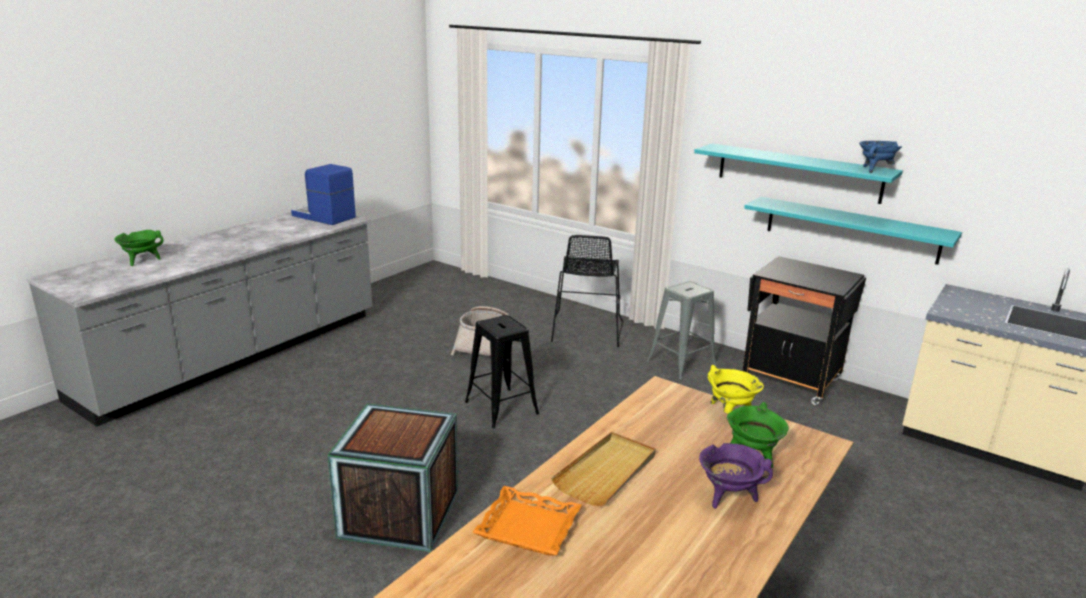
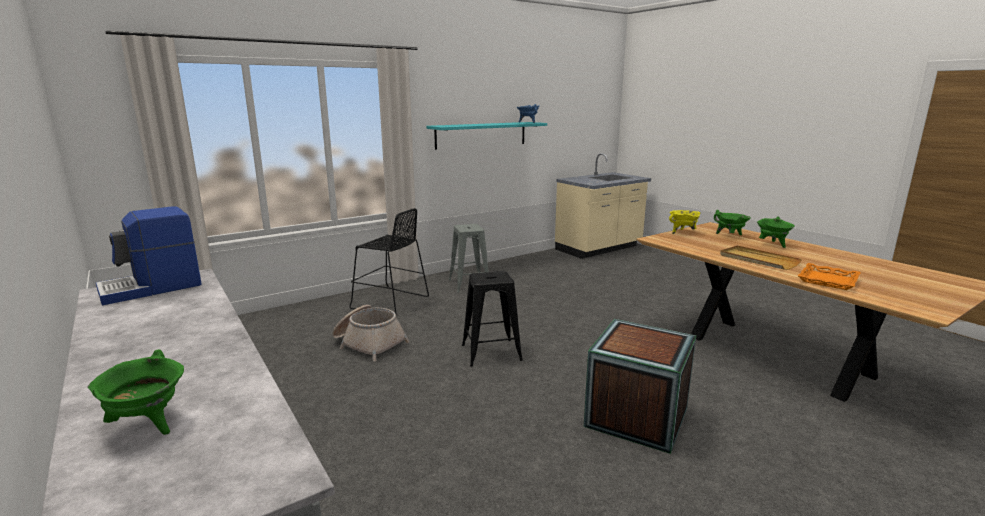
camera: 70 degrees left, 5 degrees down
purple cooking pot [699,443,773,509] -> green cooking pot [757,216,795,248]
black cart [742,256,866,405] -> none
turquoise shelf [744,197,962,265] -> none

